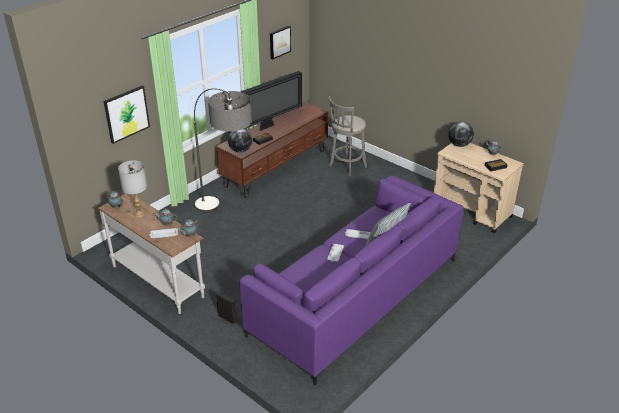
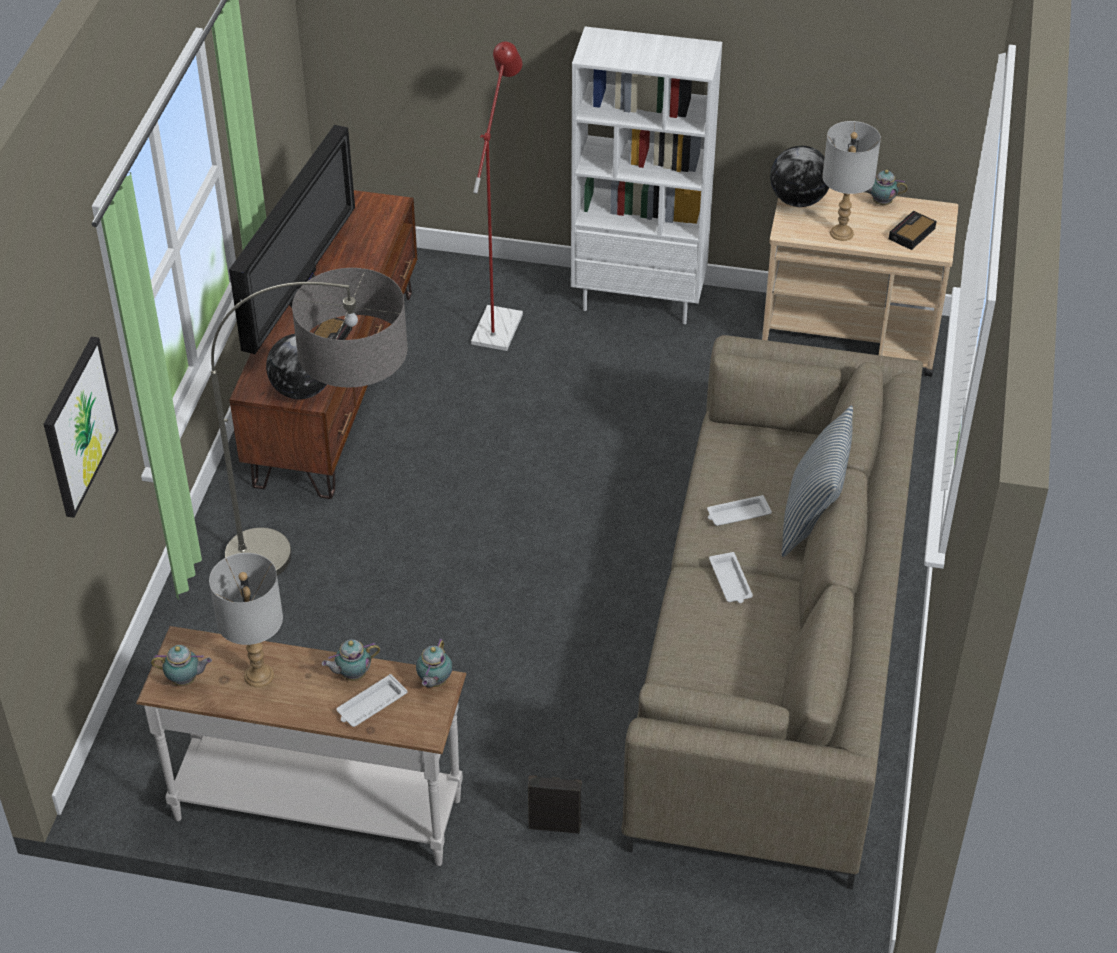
camera: 30 degrees left, 10 degrees up
purple sofa [239,175,464,385] -> beige sofa [621,335,923,890]
picture [270,25,291,59] -> none
grey stool [329,96,367,177] -> red floor lamp [471,42,523,351]
none -> white bookcase [571,27,722,324]
none -> grey table lamp [822,121,881,241]

